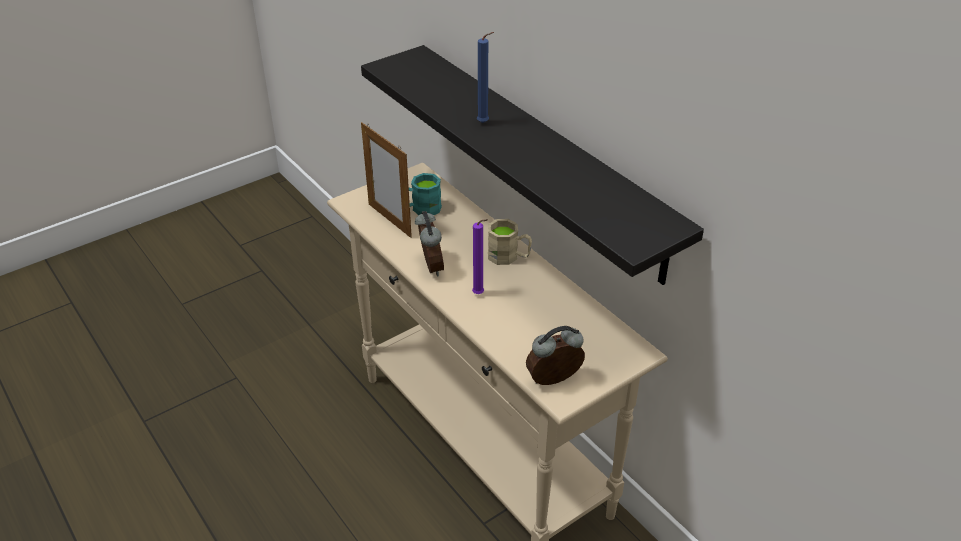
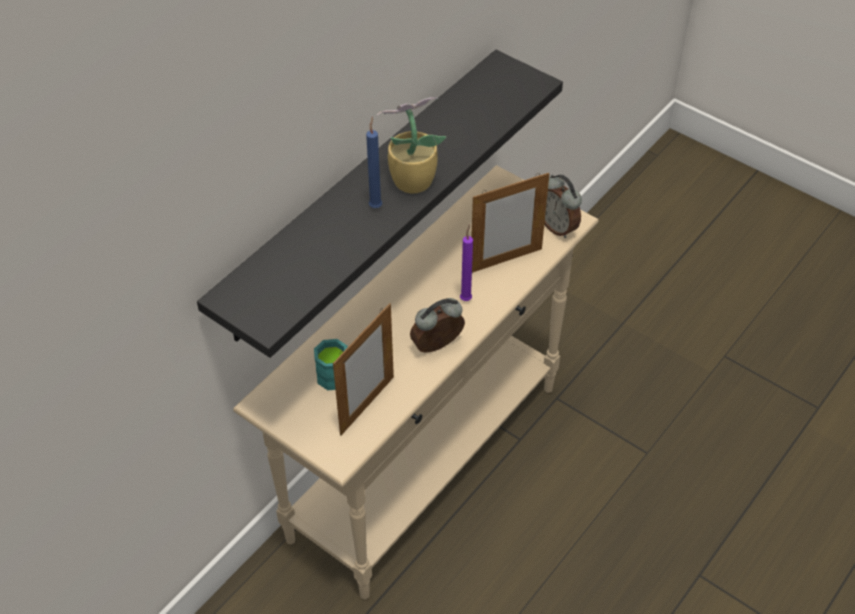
camera: 105 degrees left, 10 degrees up
beige mug [488,219,532,265] -> none
none -> potted plant [377,97,446,193]
none -> picture frame [471,173,549,273]

